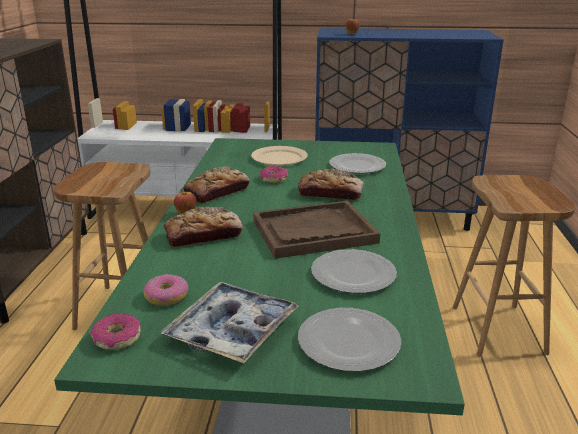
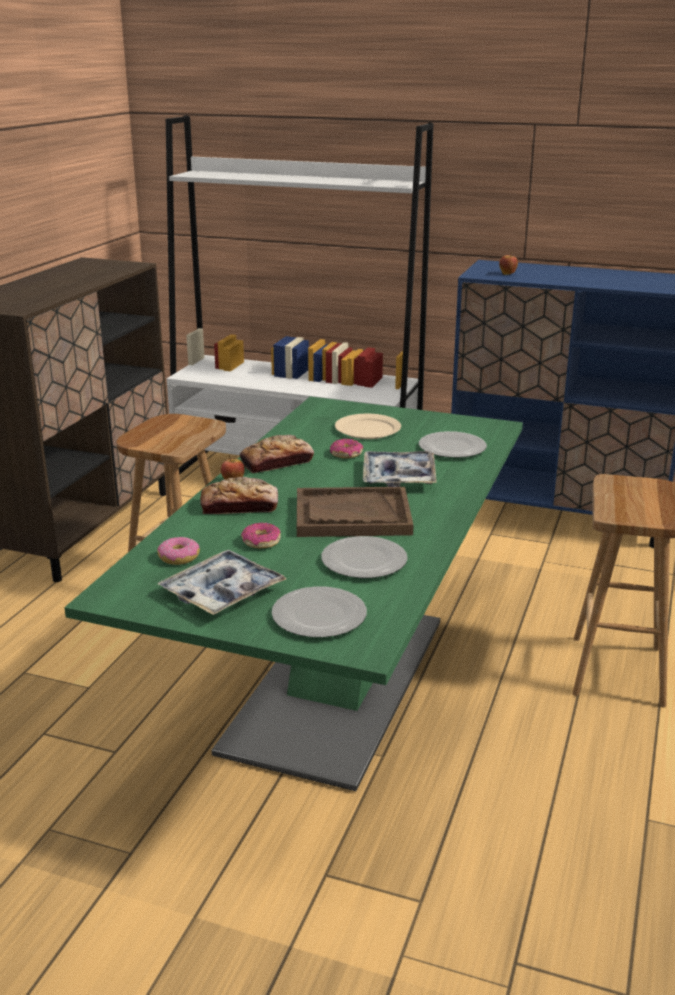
camera: 15 degrees right, 0 degrees up
donut [90,313,141,350] -> donut moved to [241,523,281,548]
bread [298,169,364,200] -> tray [363,451,437,487]

